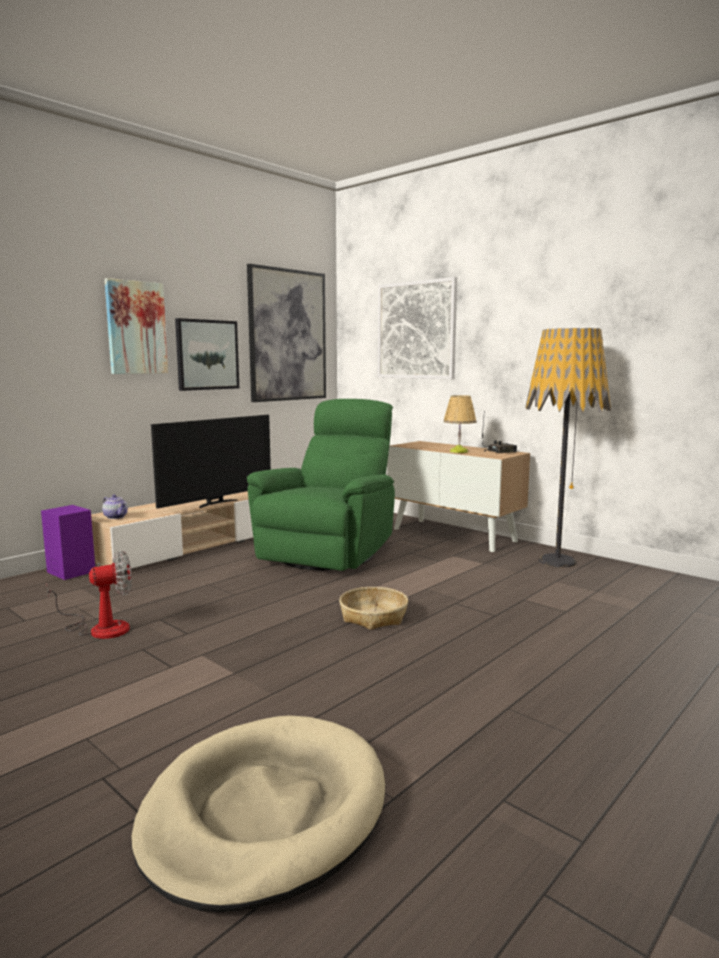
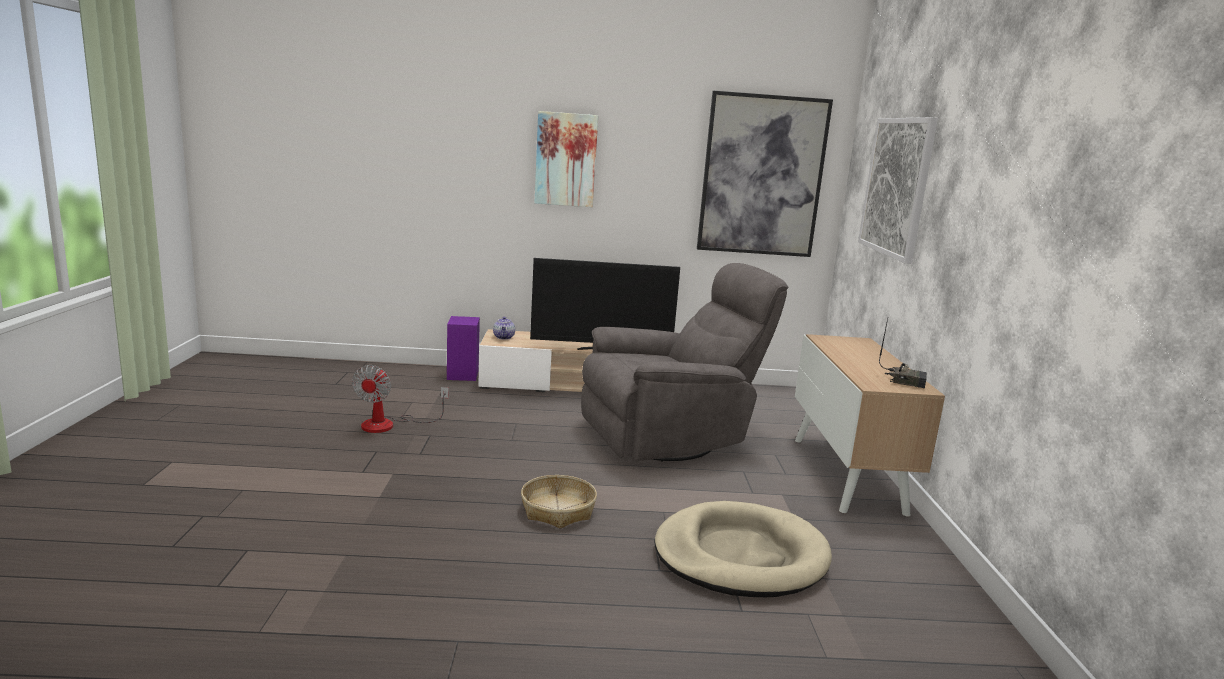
camera: 45 degrees right, 5 degrees up
fan [47,551,132,639] -> fan turned 75 degrees clockwise [352,365,449,433]
beige dog bed [132,715,385,912] -> beige dog bed moved to [654,501,832,597]
picture [175,318,239,391] -> none
green armchair [247,399,395,571] -> grey armchair [581,263,789,462]
table lamp [443,395,477,453] -> none
floor lamp [525,328,611,567] -> none

